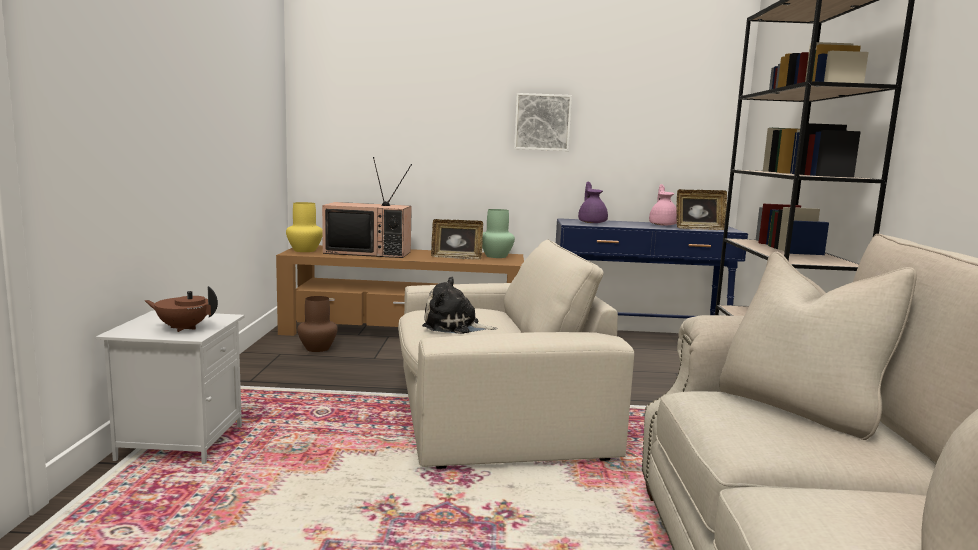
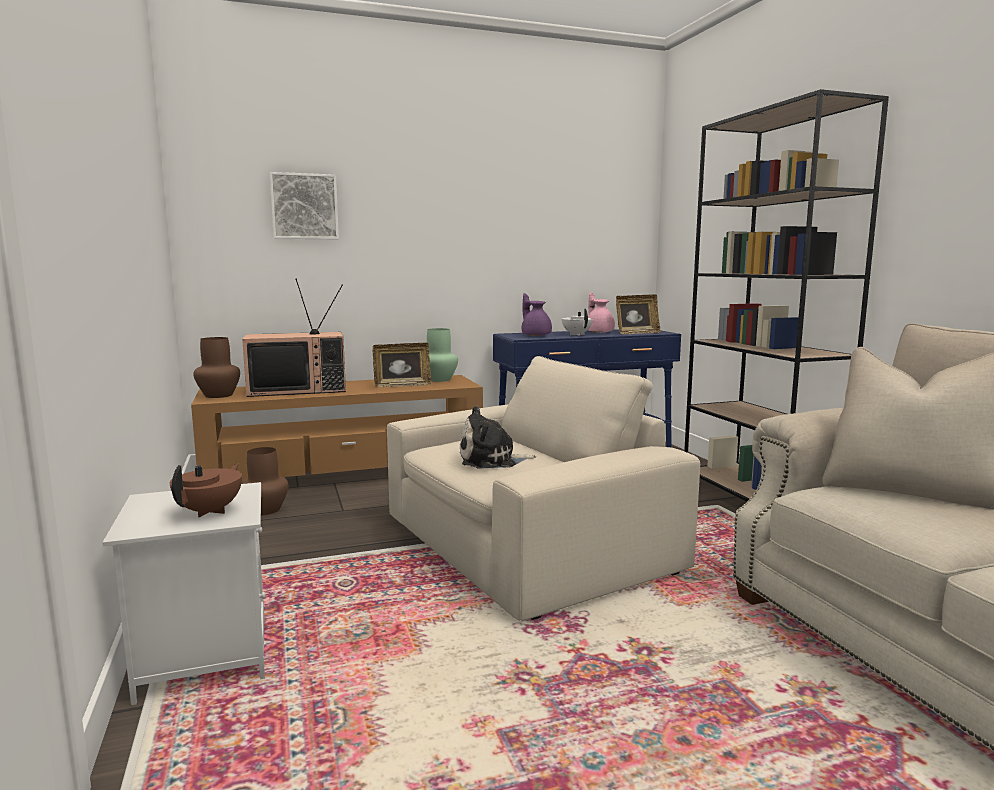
camera: 20 degrees left, 0 degrees up
brown teapot [144,286,218,332] -> brown teapot turned 120 degrees clockwise [170,464,242,517]
yellow vase [286,202,323,252] -> brown vase [193,337,240,398]
picture [514,93,572,151] -> picture moved to [270,172,339,239]
none -> white teapot [562,308,593,336]

